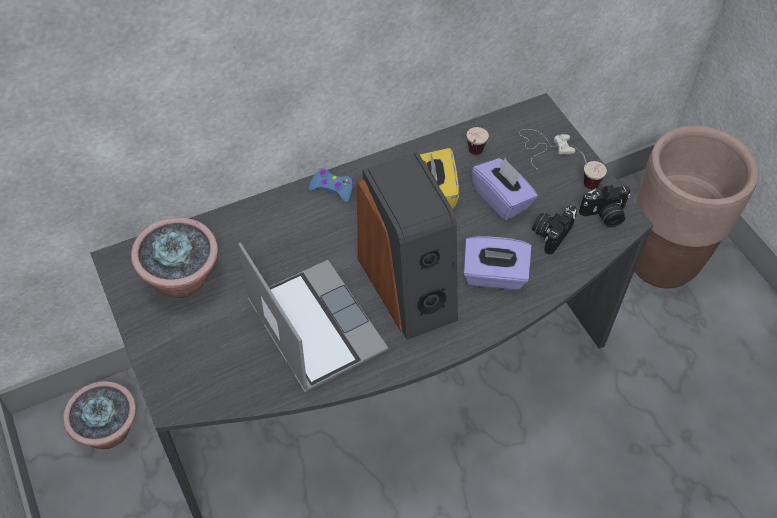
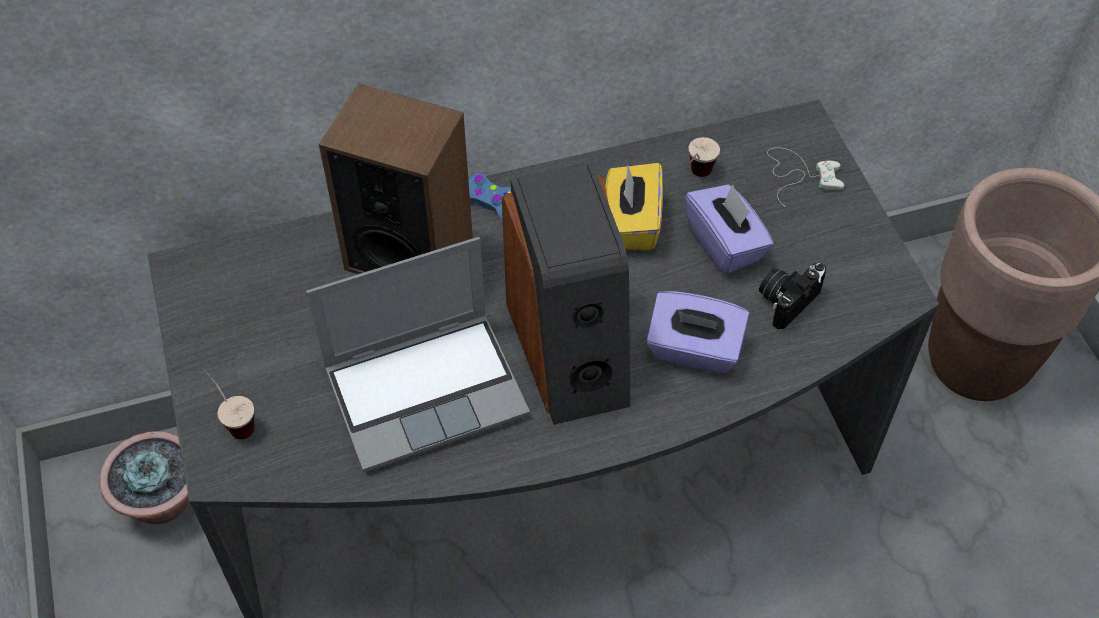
camera: 10 degrees right, 0 degrees up
potted plant [131,217,218,299] -> none
laptop [238,242,388,392] -> laptop turned 90 degrees clockwise [306,237,530,473]
cup [572,145,607,189] -> cup moved to [203,368,254,439]
camera [579,185,630,227] -> none
none -> speaker [319,83,473,274]

